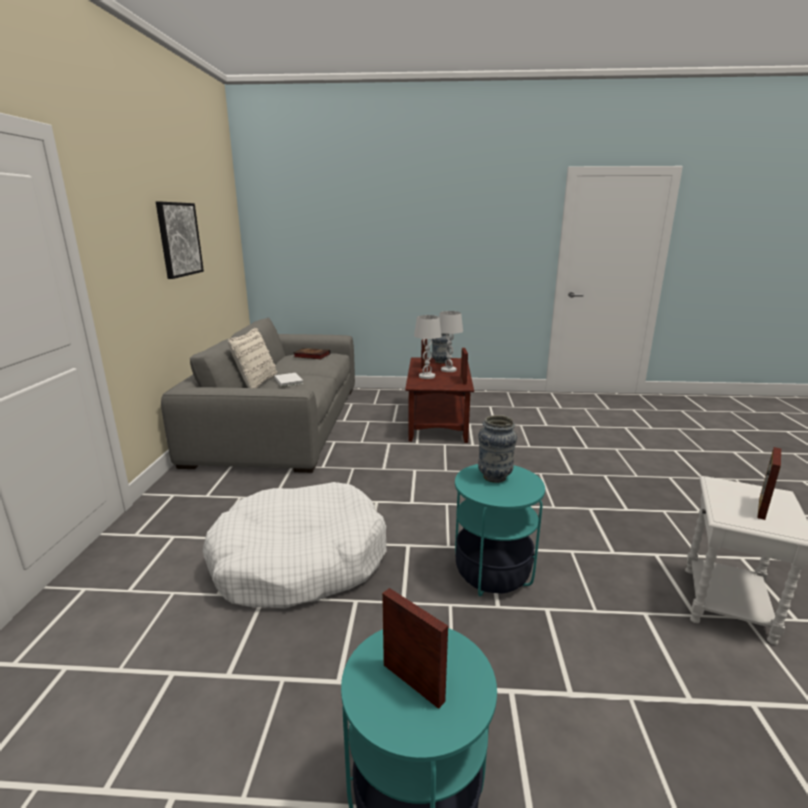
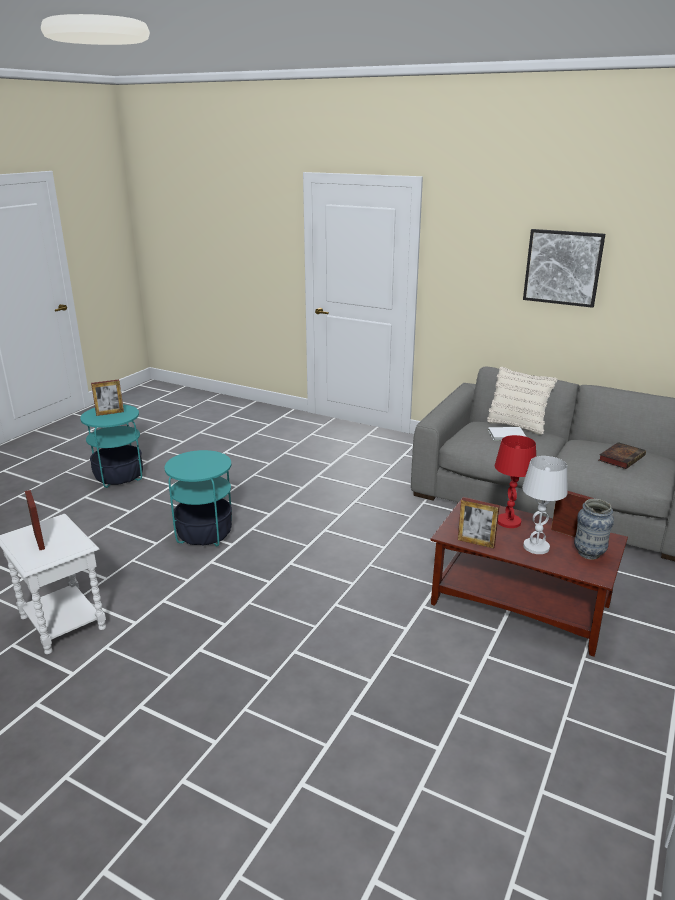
camera: 115 degrees right, 5 degrees up
white dog bed [202,482,387,609] -> none
white table lamp [414,315,442,379] -> red table lamp [495,435,536,528]
vase [478,415,517,483] -> none

